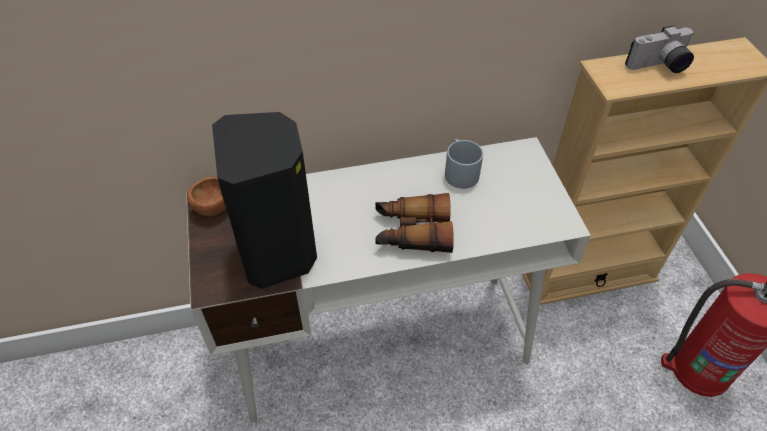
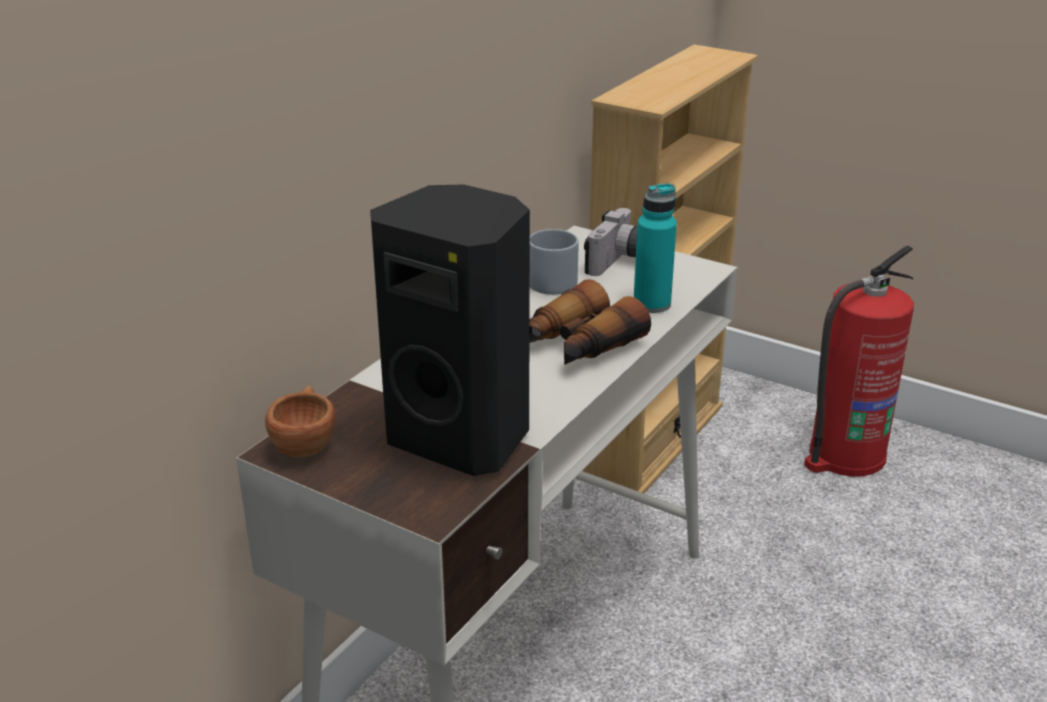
camera: 45 degrees left, 20 degrees down
camera [625,25,694,73] -> camera moved to [584,208,637,276]
none -> turquoise bottle [634,183,677,313]

